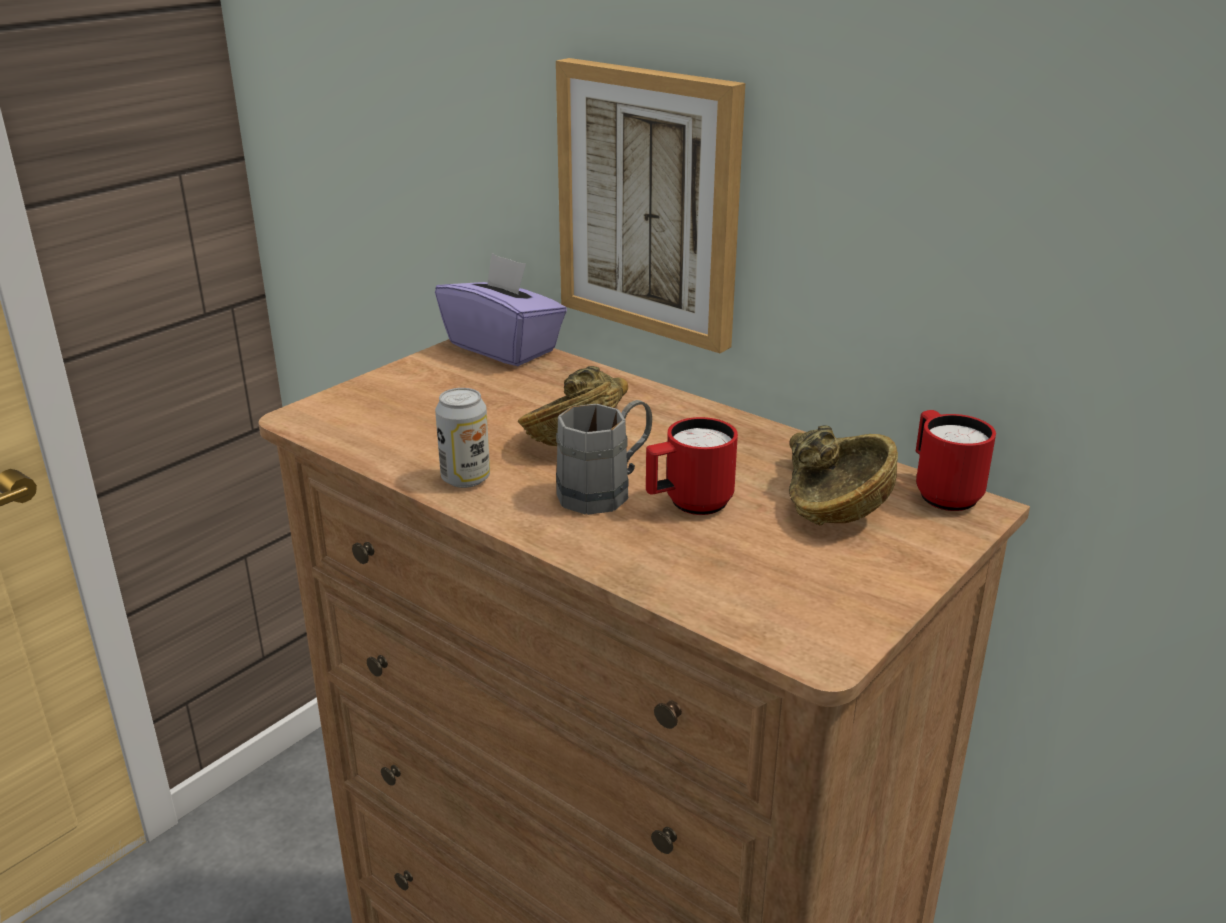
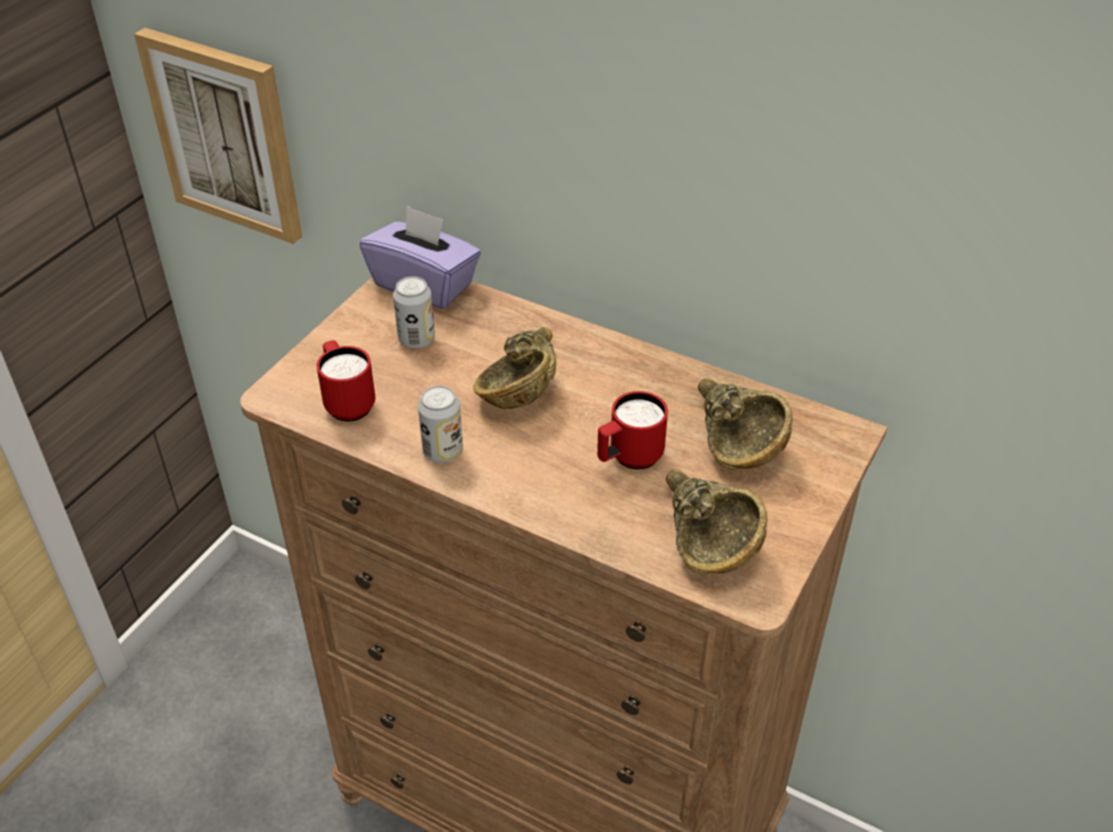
camera: 10 degrees left, 15 degrees up
picture [556,58,745,353] -> picture moved to [134,28,302,244]
grey mug [556,400,652,515] -> none
red mug [916,410,996,511] -> red mug moved to [317,340,375,421]
none -> can [393,276,435,349]
none -> brown bowl [666,469,768,574]

